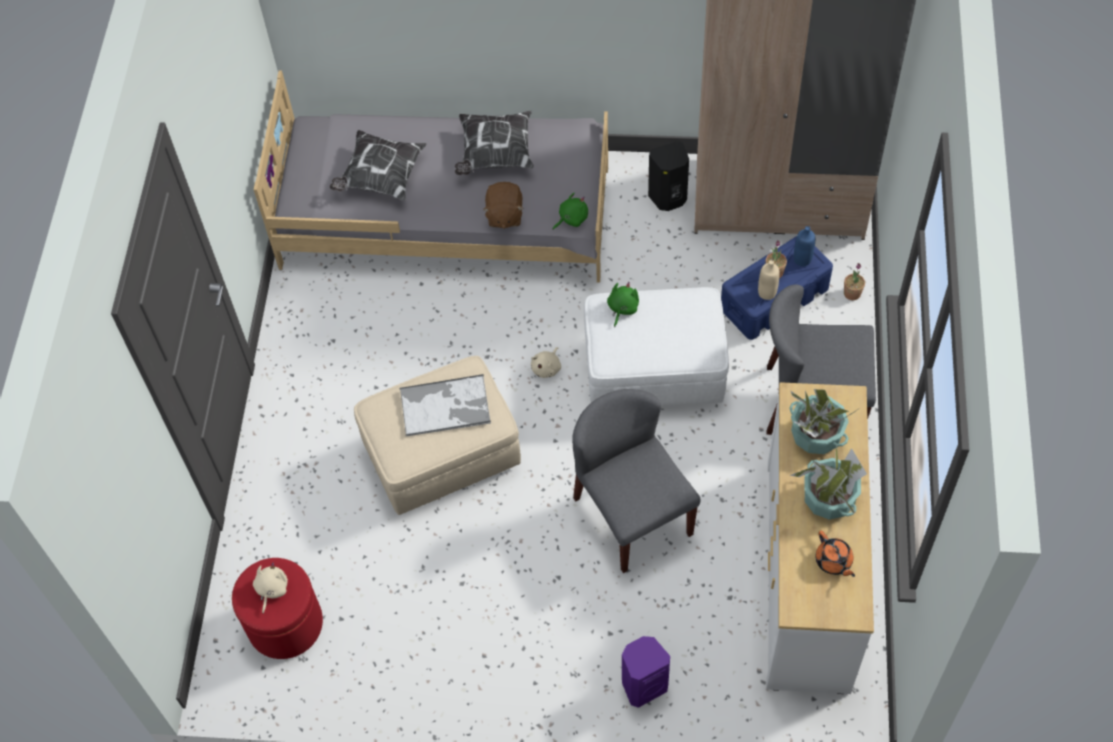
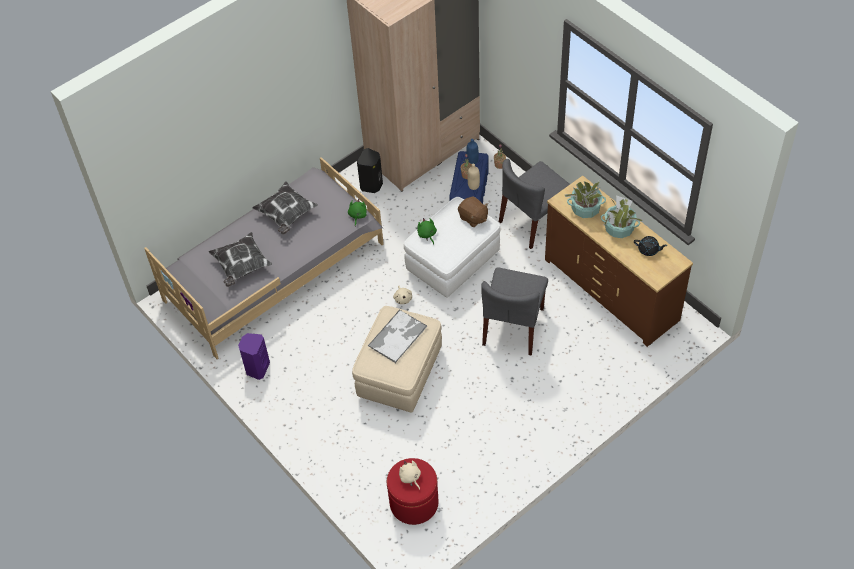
camera: 45 degrees left, 5 degrees down
brown plush toy [483,182,524,229] -> brown plush toy moved to [458,196,488,227]
grey chair [572,389,700,573] -> grey chair turned 90 degrees counterclockwise [481,267,548,355]
purple speaker [622,636,670,708] -> purple speaker moved to [238,333,270,380]
white dresser [766,382,874,694] -> brown dresser [545,176,693,347]
orange teapot [815,531,855,577] -> black teapot [634,236,668,256]

